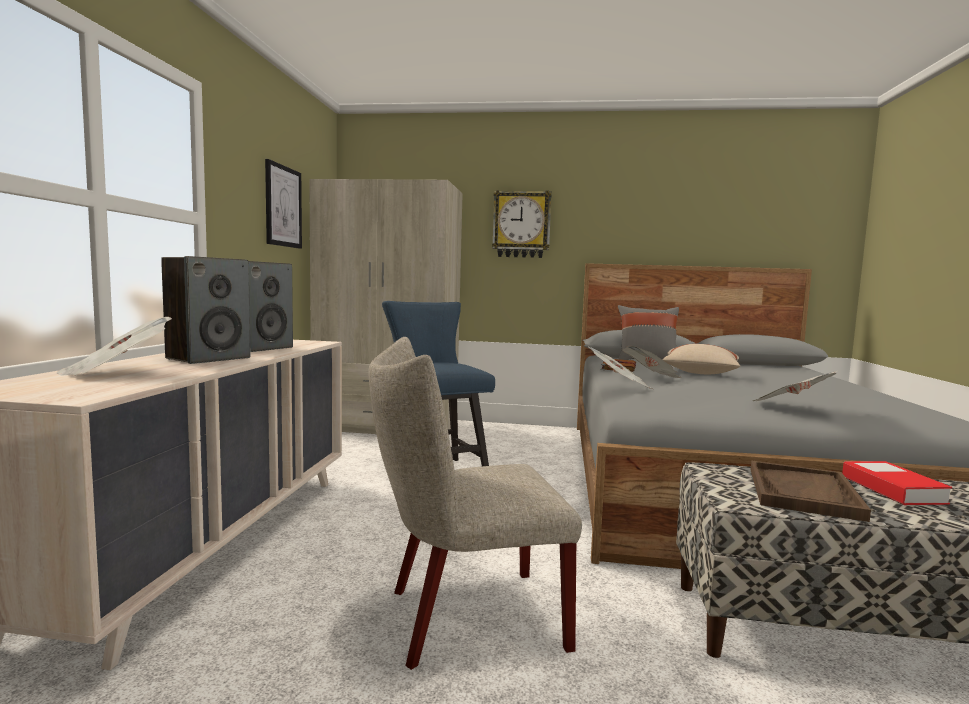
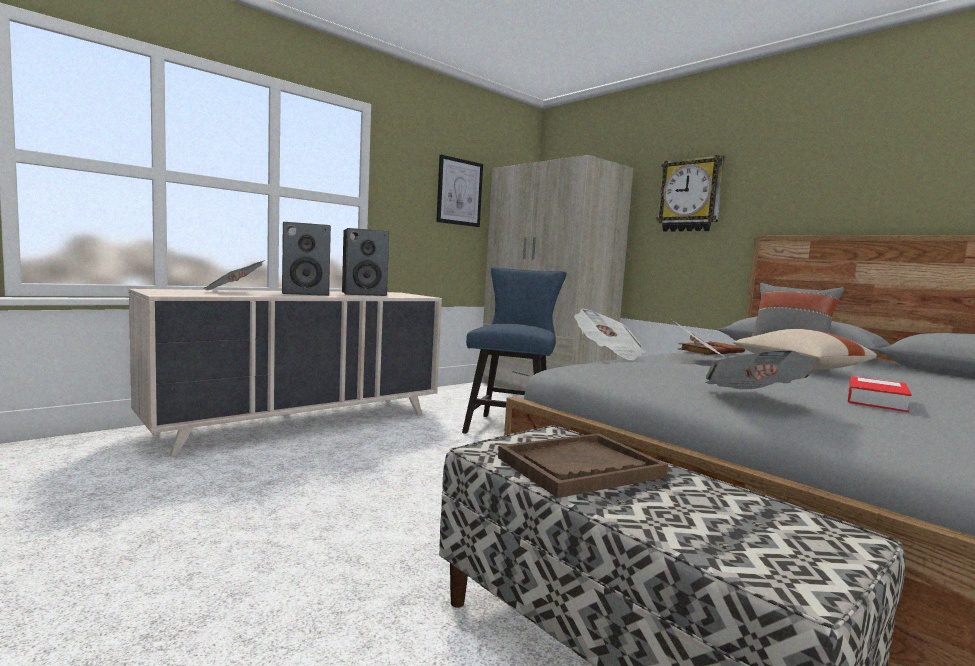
camera: 40 degrees right, 0 degrees up
beige chair [368,337,582,670] -> none
book [842,461,952,505] -> book moved to [848,376,912,412]

